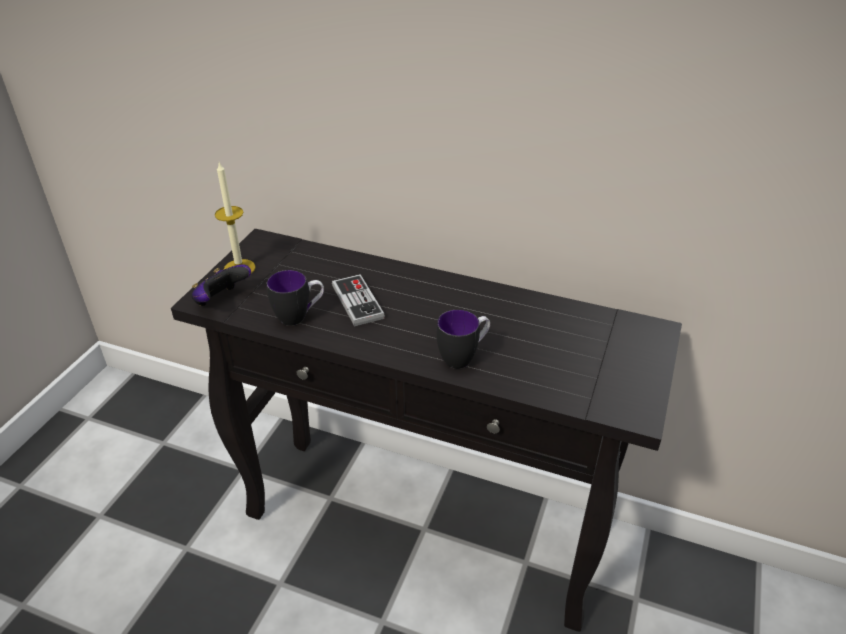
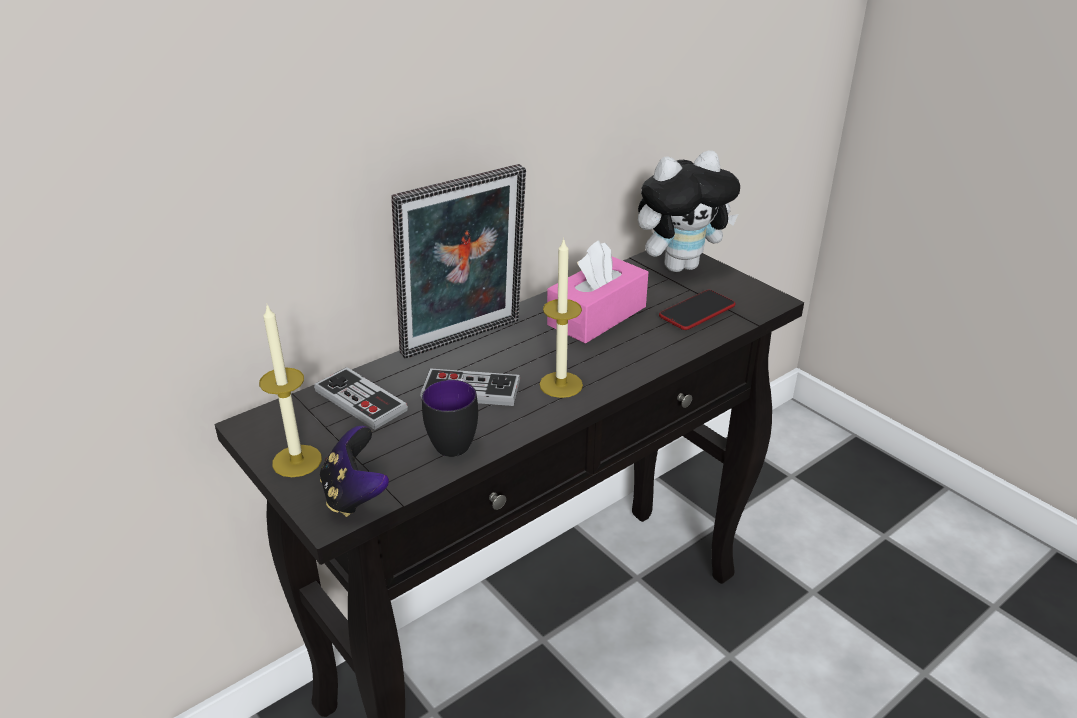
camera: 60 degrees left, 5 degrees down
mug [437,310,490,369] -> none
none -> game controller [314,367,408,430]
none -> picture frame [391,164,526,359]
none -> candle [539,237,583,398]
none -> pink tissue box [547,240,648,344]
none -> plush toy [638,150,740,272]
none -> phone [659,290,735,330]

